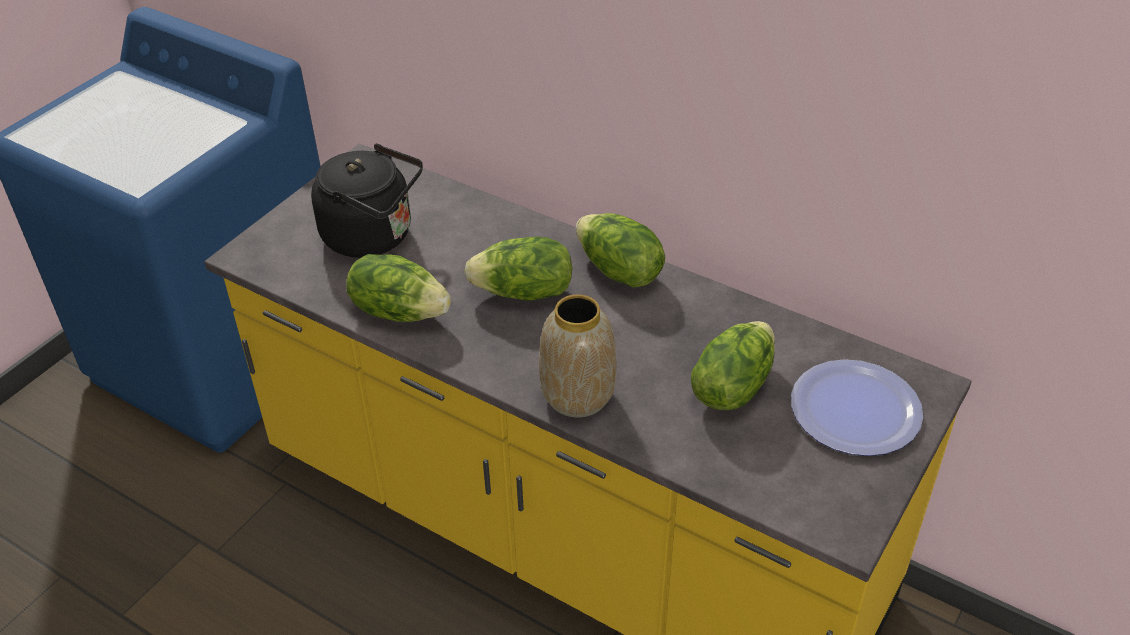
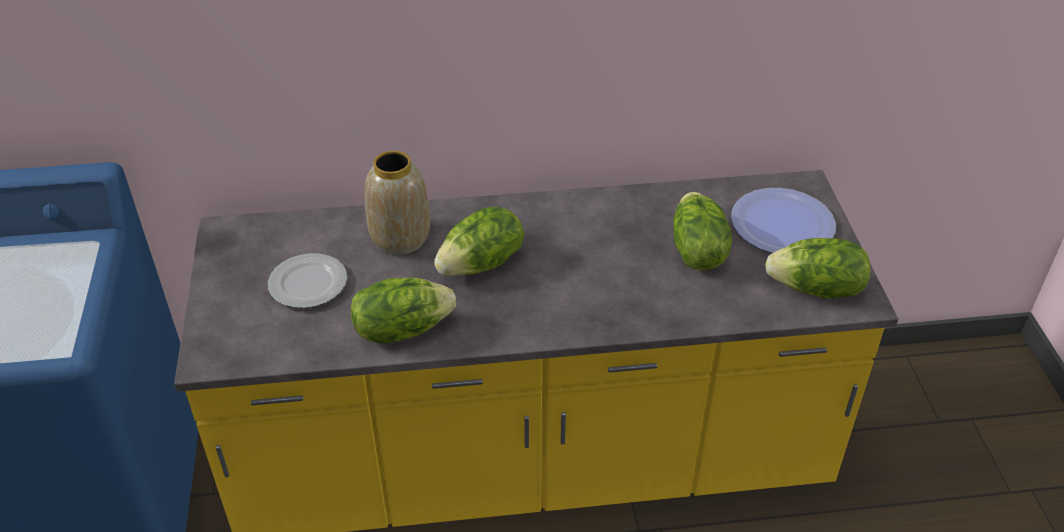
camera: 40 degrees left, 0 degrees up
black kettle [311,144,423,258] -> plate [268,253,347,308]
vase [539,294,616,418] -> vase moved to [364,151,430,255]
lettuce [576,213,665,288] -> lettuce moved to [765,238,871,298]

